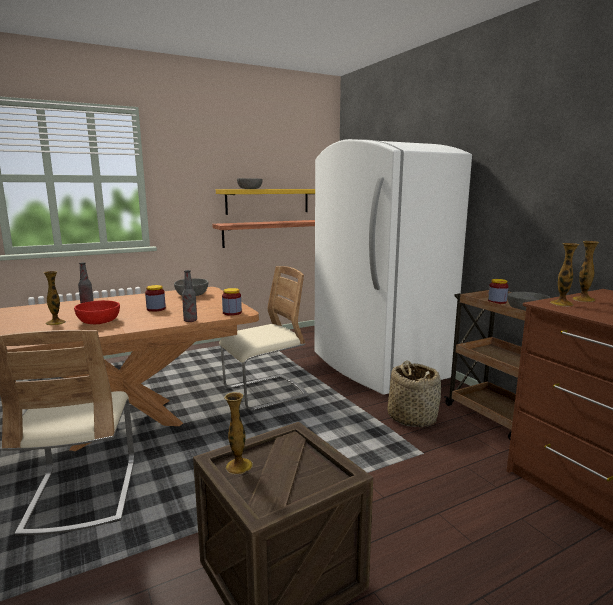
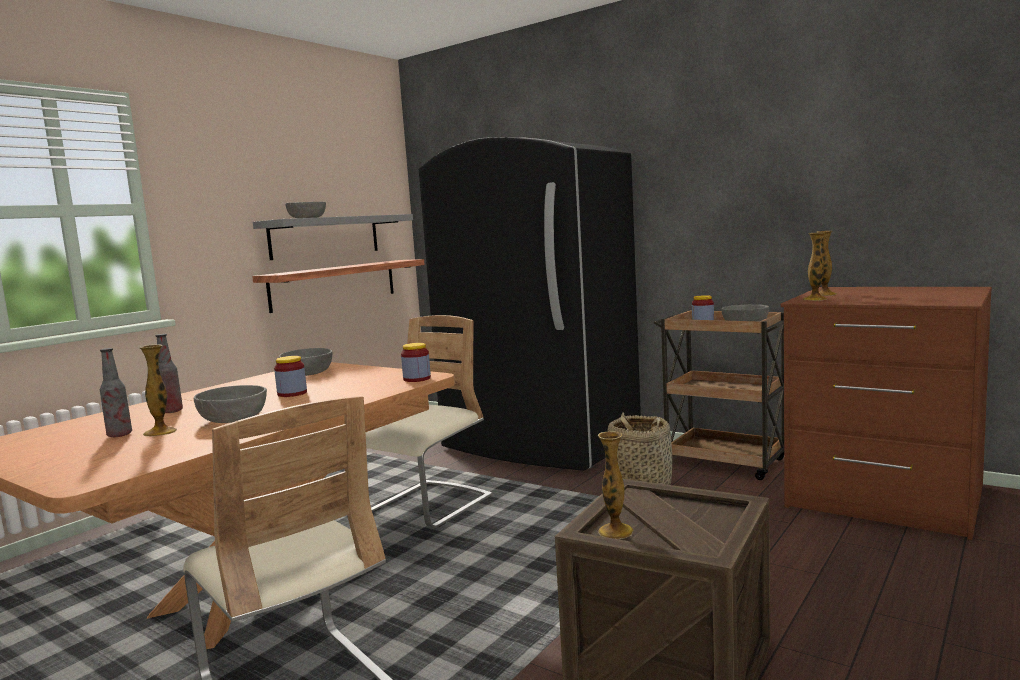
camera: 25 degrees left, 5 degrees down
red bowl [74,300,120,324] -> grey bowl [194,385,267,423]
bottle [182,270,197,322] -> bottle moved to [100,348,132,437]
yellow shelf [216,189,315,215] -> grey shelf [253,214,413,260]
white fridge [314,139,472,395] -> black fridge [419,137,641,471]

